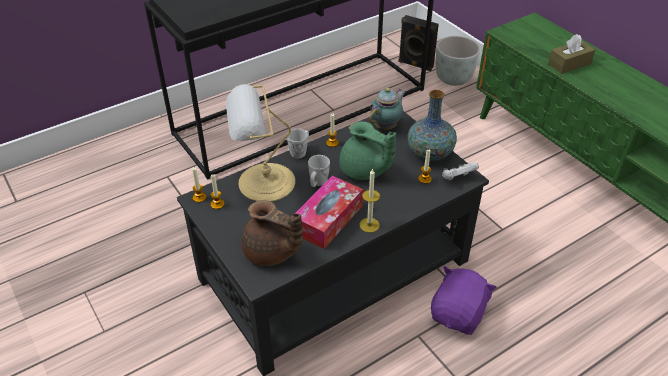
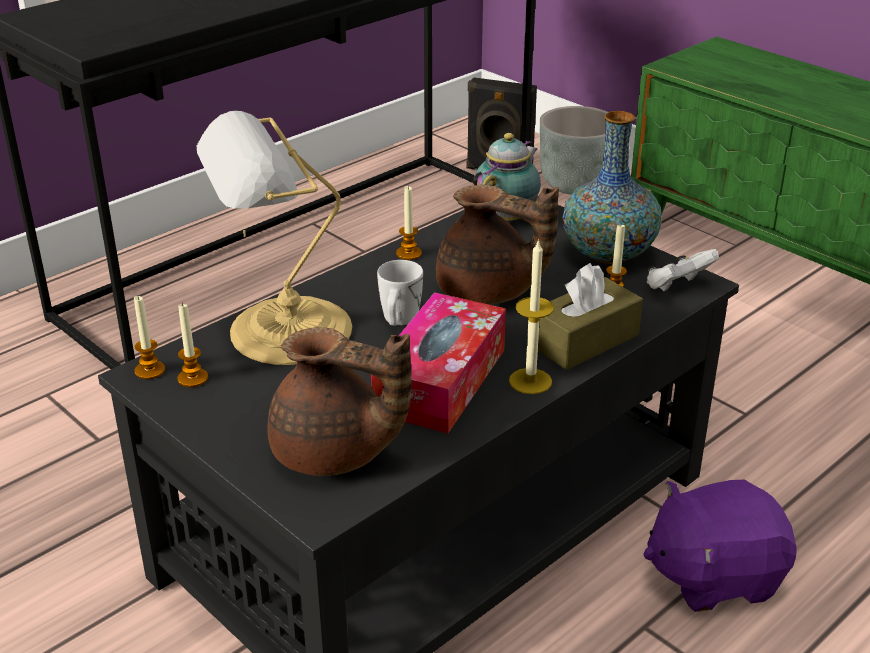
camera: 10 degrees left, 10 degrees down
white mug [287,129,309,159] -> none
green teapot [339,121,396,180] -> brown teapot [436,185,559,305]
purple plush toy [431,266,497,335] -> purple plush toy turned 120 degrees counterclockwise [643,480,797,612]
brown tissue box [548,34,595,74] -> brown tissue box moved to [538,263,643,370]

